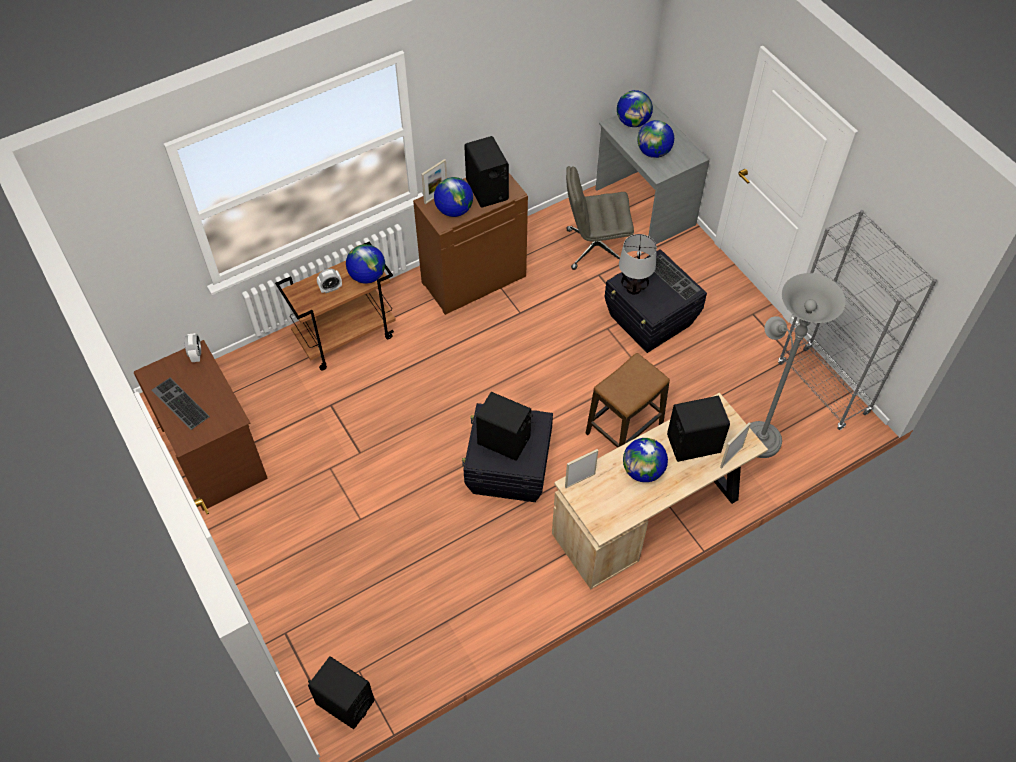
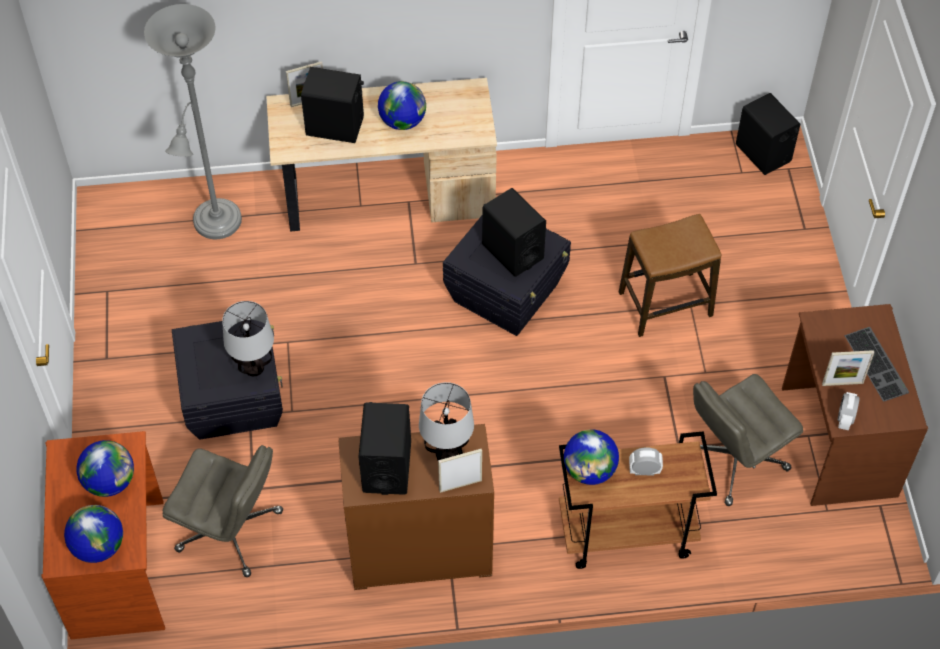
camera: 155 degrees left, 0 degrees up
globe [434,177,473,217] -> table lamp [419,382,474,460]
picture frame [565,449,598,488] -> picture frame moved to [822,350,874,386]
stool [585,353,670,448] -> stool moved to [619,214,722,337]
grey desk [595,102,710,244] -> brown desk [42,431,165,639]
keyboard [654,254,701,300] -> none
grey bookcase [778,210,937,430] -> none
none -> grey office chair [693,374,803,506]

